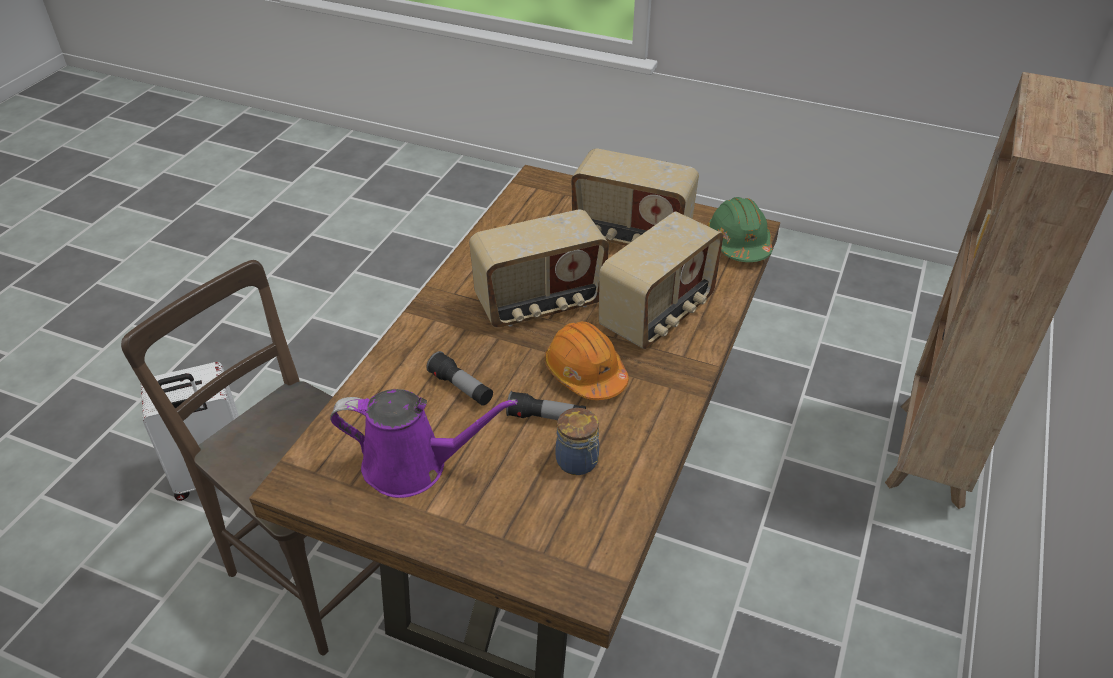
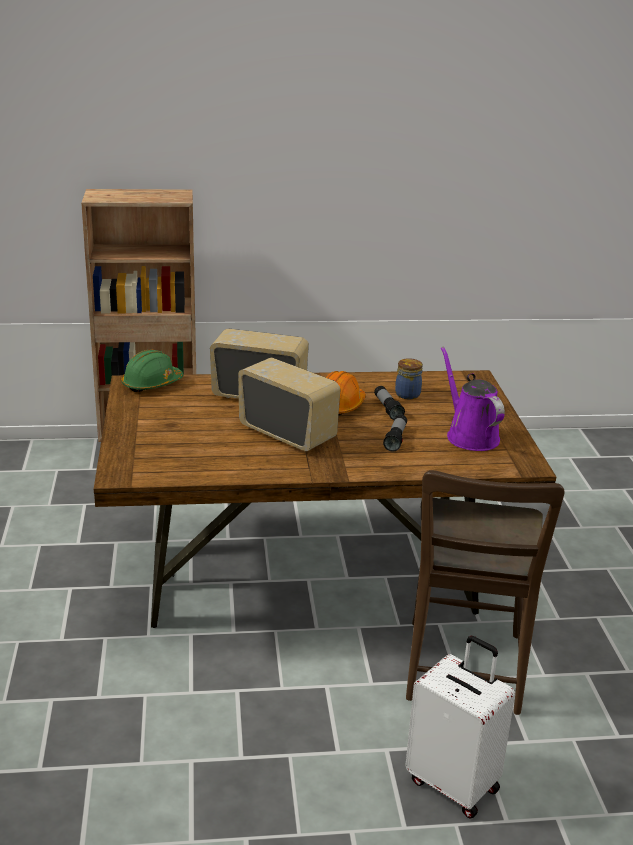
camera: 120 degrees left, 15 degrees down
radio [571,148,699,246] -> none

